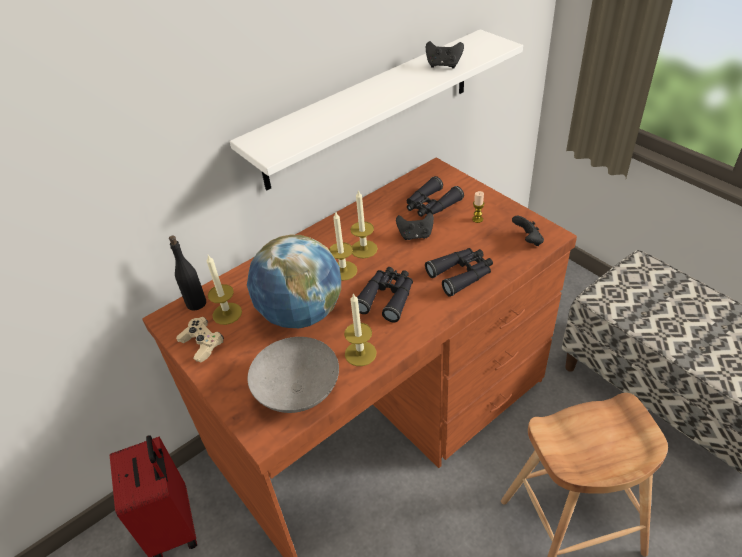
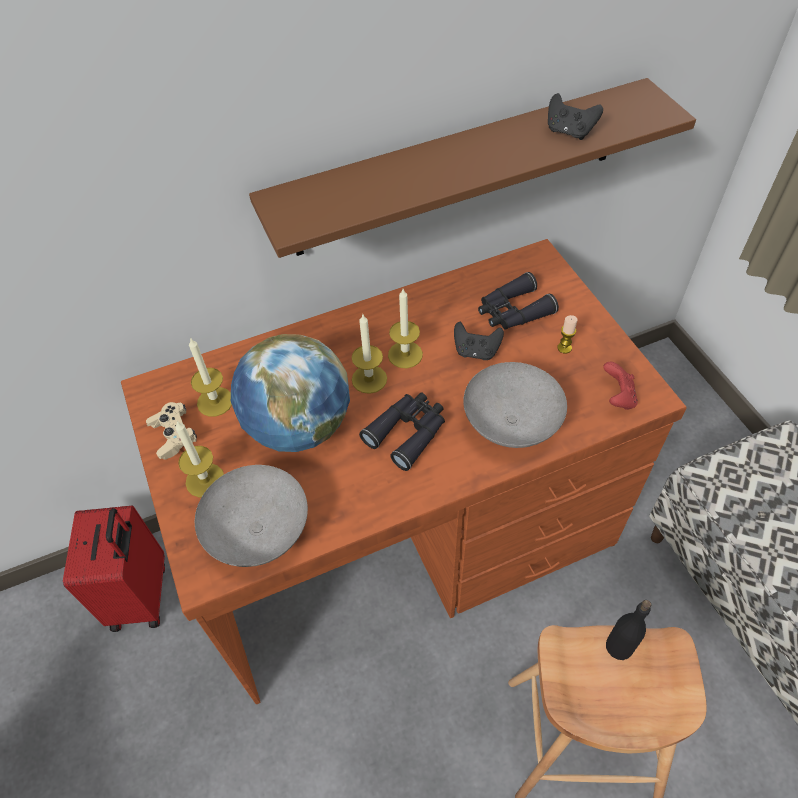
camera: 15 degrees right, 10 degrees up
black bottle [169,235,206,311] -> black bottle moved to [606,600,651,660]
white shelf [229,29,523,190] -> brown shelf [249,78,696,258]
candle [344,293,377,366] -> candle moved to [175,421,224,497]
black binoculars [425,248,493,297] -> grey bowl [463,362,567,448]
black game controller [512,216,544,246] -> red game controller [604,362,638,410]

